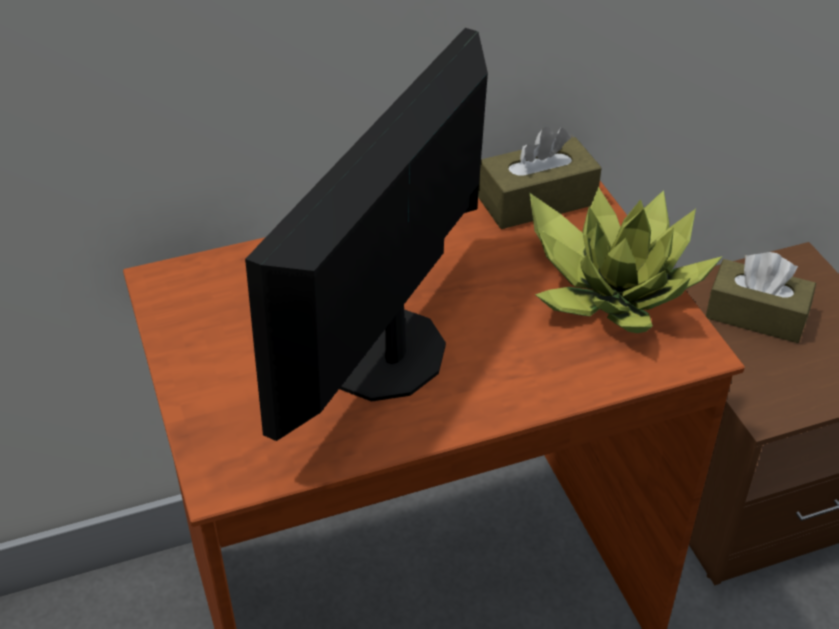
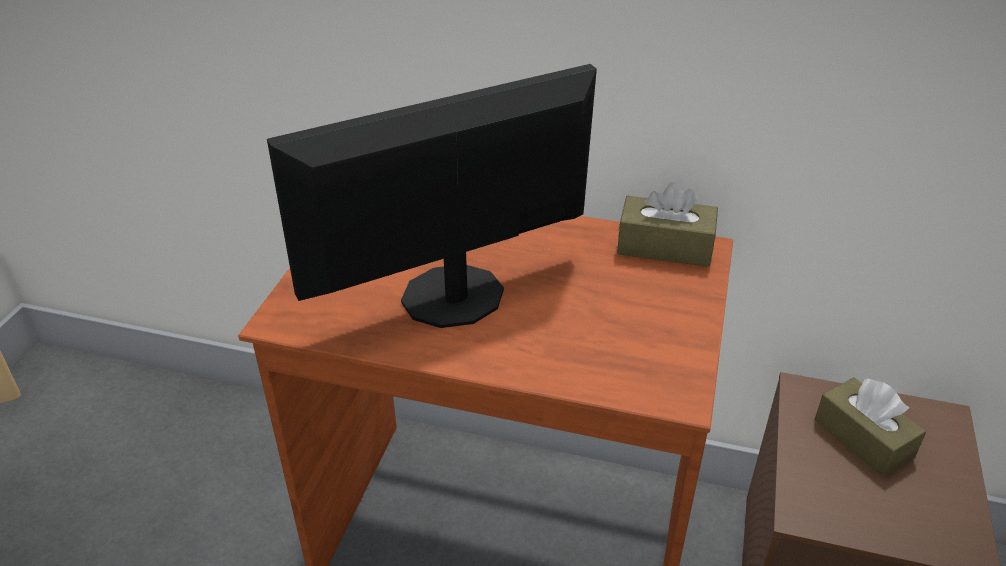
camera: 35 degrees right, 5 degrees down
potted plant [529,187,723,333] -> none

